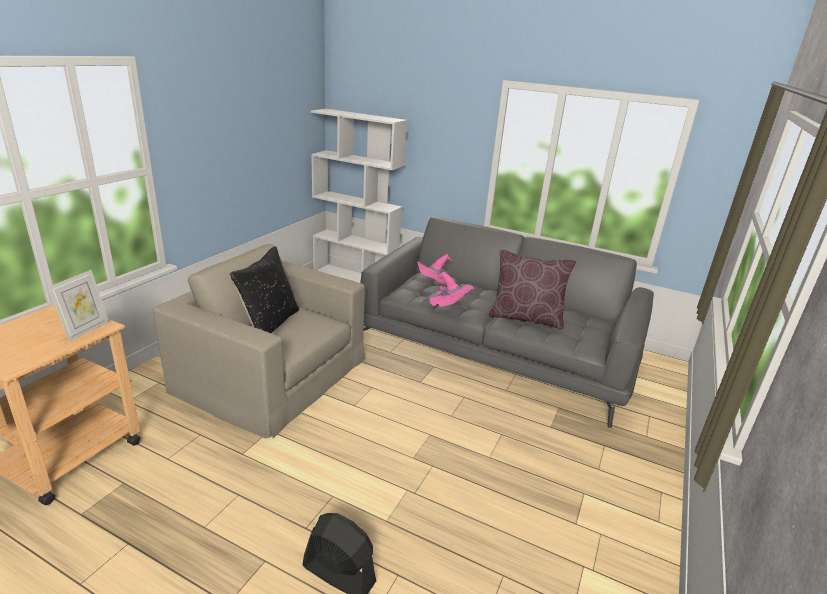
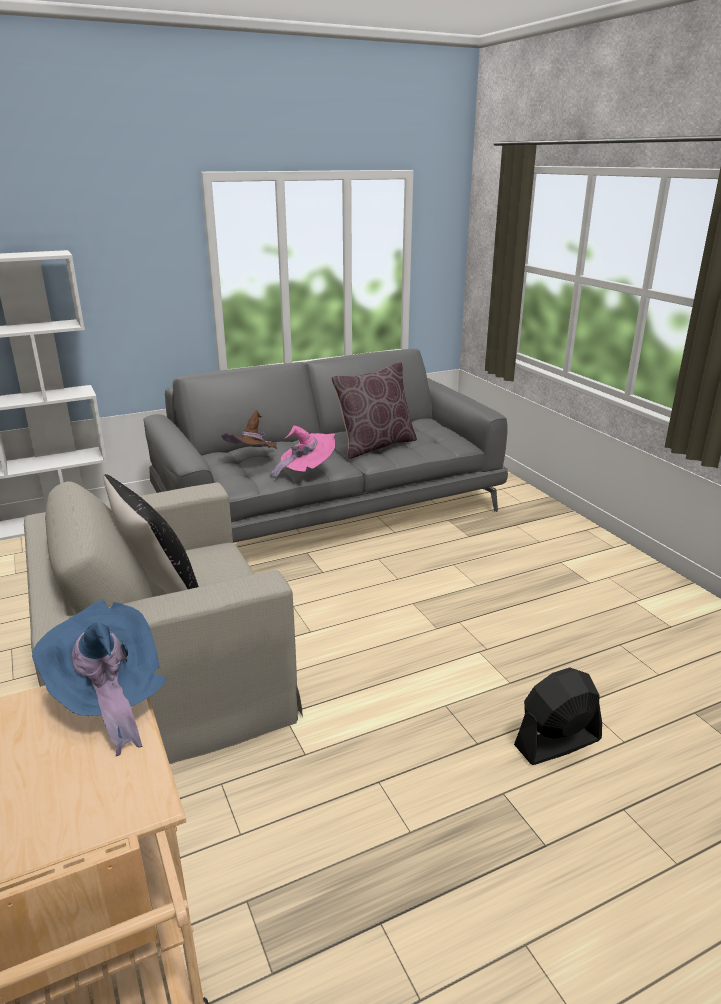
camera: 50 degrees left, 0 degrees up
picture frame [48,270,109,342] -> blue hat [32,599,167,756]
pink hat [417,254,462,287] -> brown hat [221,410,278,449]

